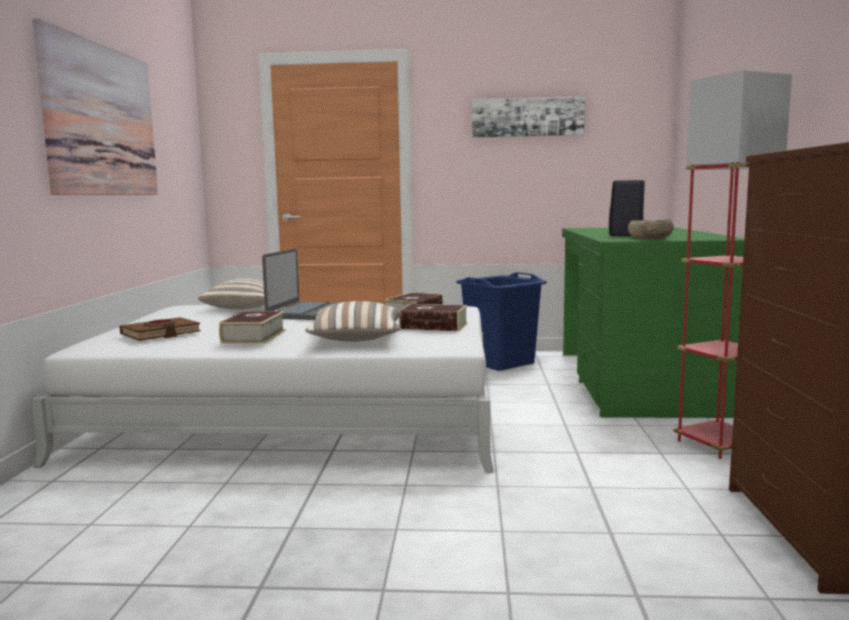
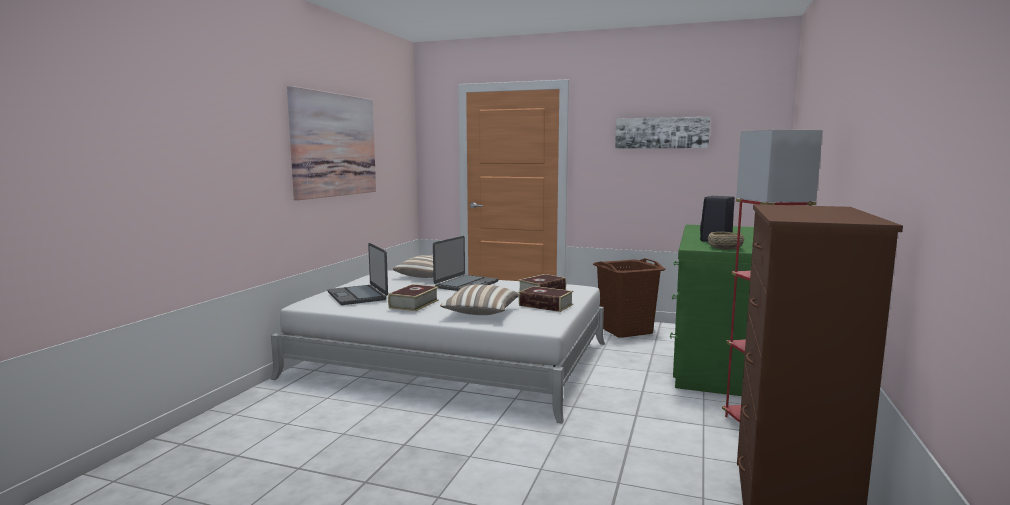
camera: 15 degrees right, 0 degrees up
brown book [119,317,201,341] -> laptop [328,243,388,305]
blue laundry basket [456,272,547,371] -> brown laundry basket [593,258,666,338]

